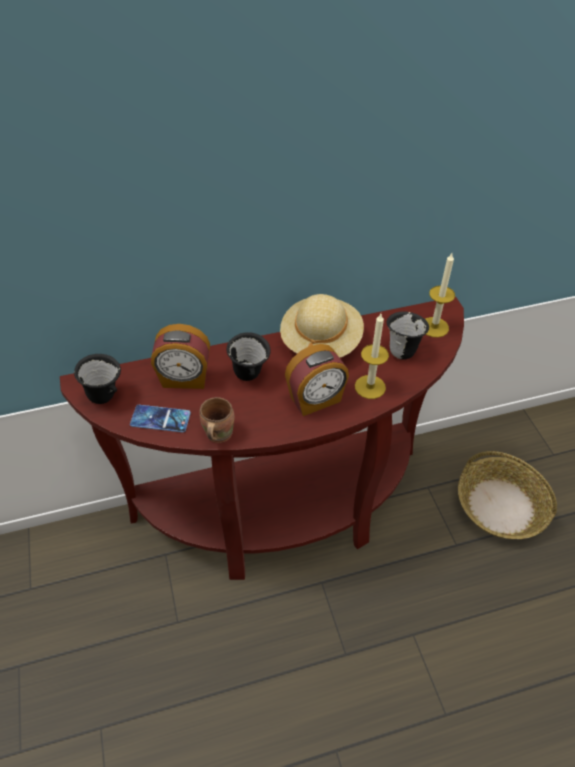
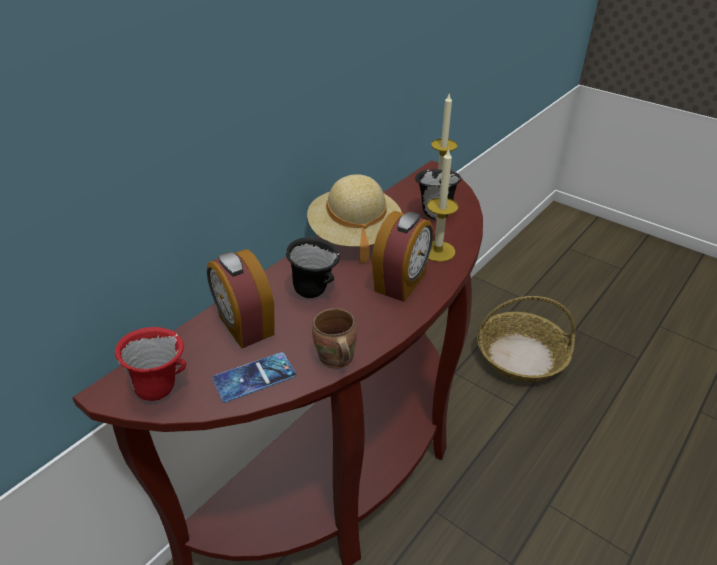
camera: 35 degrees left, 10 degrees down
black mug [74,354,121,404] -> red mug [115,327,186,401]
alarm clock [151,324,210,389] -> alarm clock turned 90 degrees clockwise [207,249,275,349]

